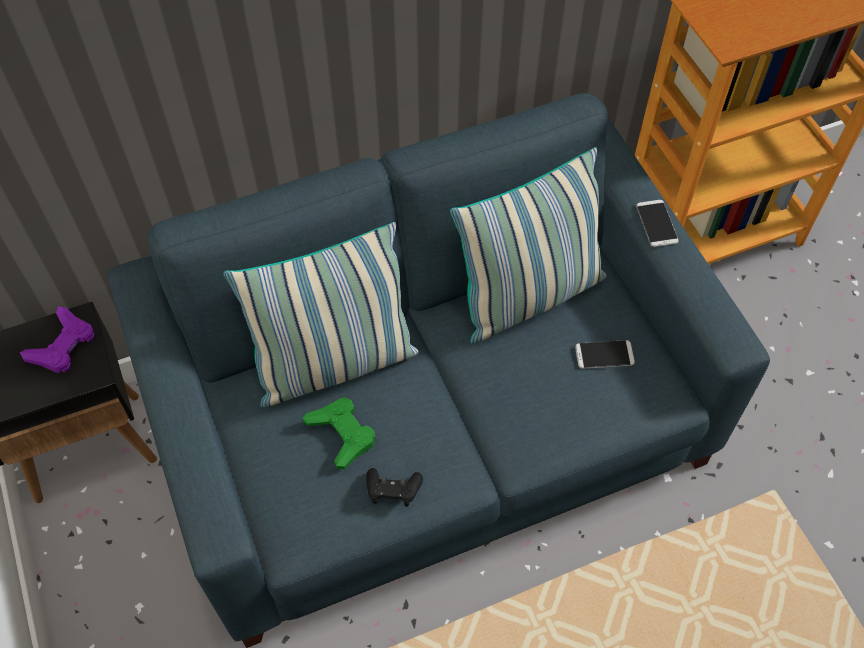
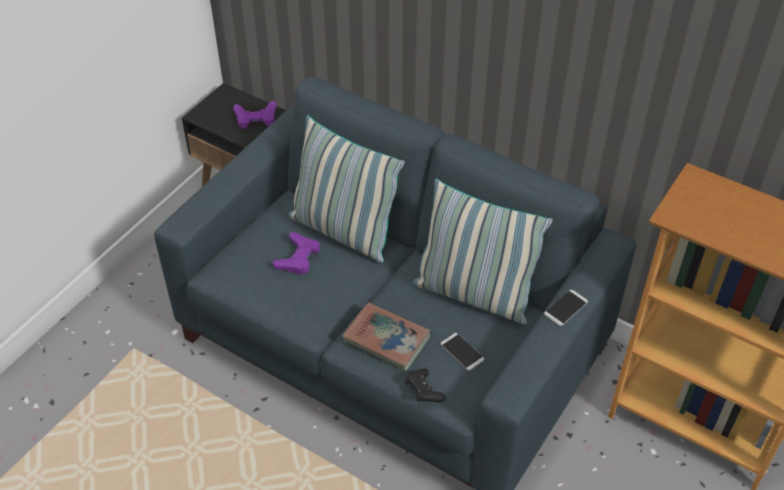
camera: 55 degrees right, 10 degrees down
green game controller [303,397,375,469] -> purple game controller [272,232,320,275]
black game controller [366,468,423,507] -> black game controller moved to [405,369,446,402]
none -> book [342,302,431,372]

